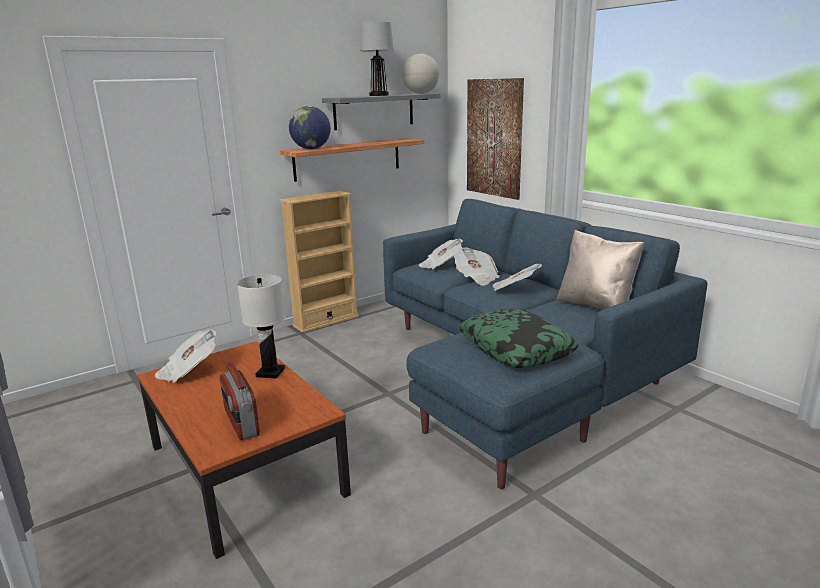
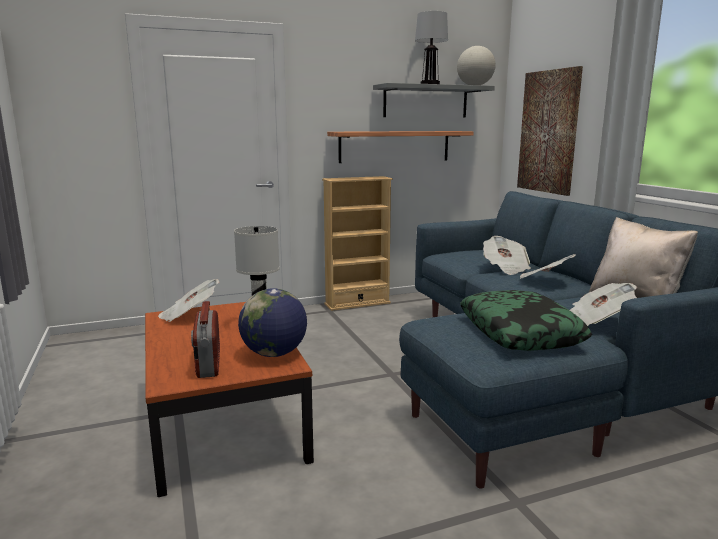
camera: 15 degrees right, 5 degrees down
globe [289,106,331,149] -> globe moved to [238,288,307,357]
newspaper [419,239,463,269] -> newspaper moved to [570,283,637,326]

